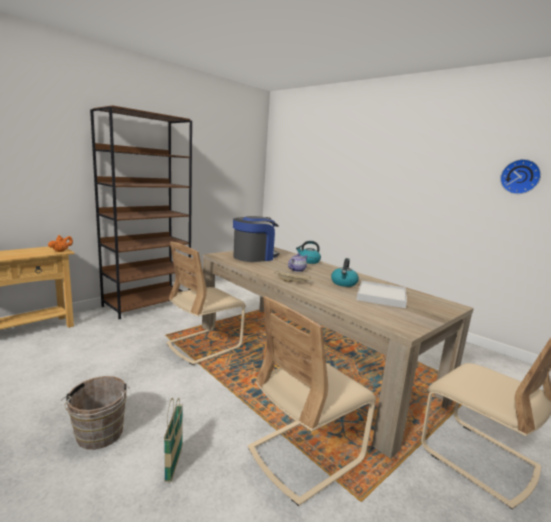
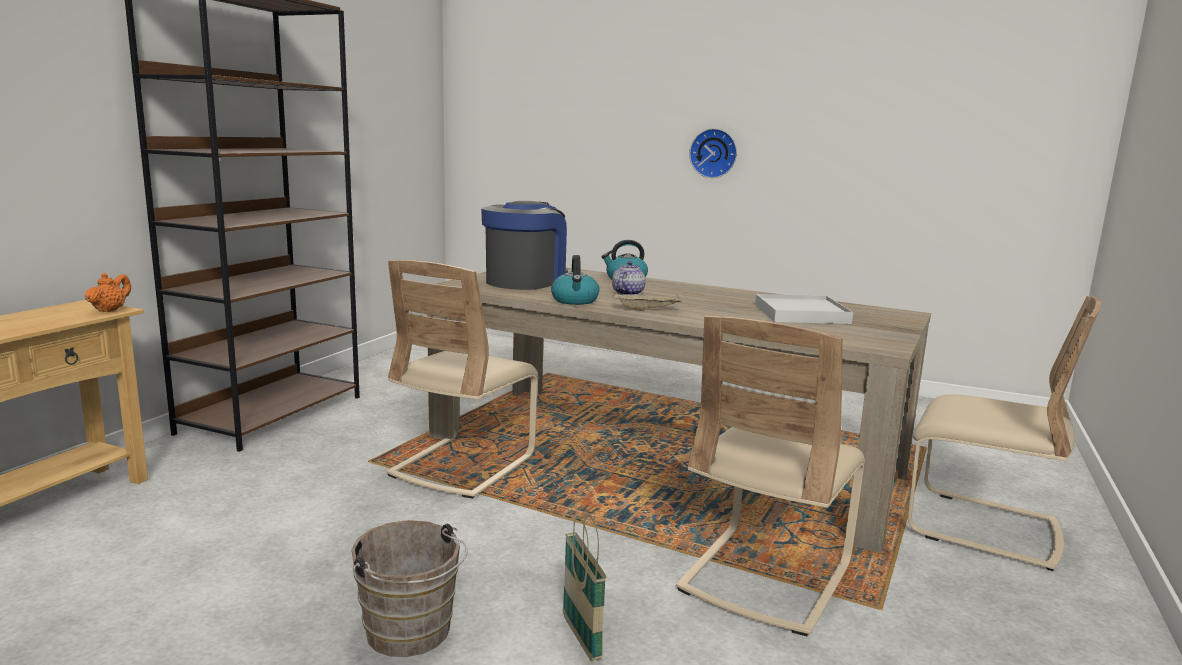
camera: 20 degrees left, 0 degrees up
kettle [331,258,359,287] -> kettle moved to [551,255,599,305]
wall clock [500,159,541,194] -> wall clock moved to [689,128,737,178]

